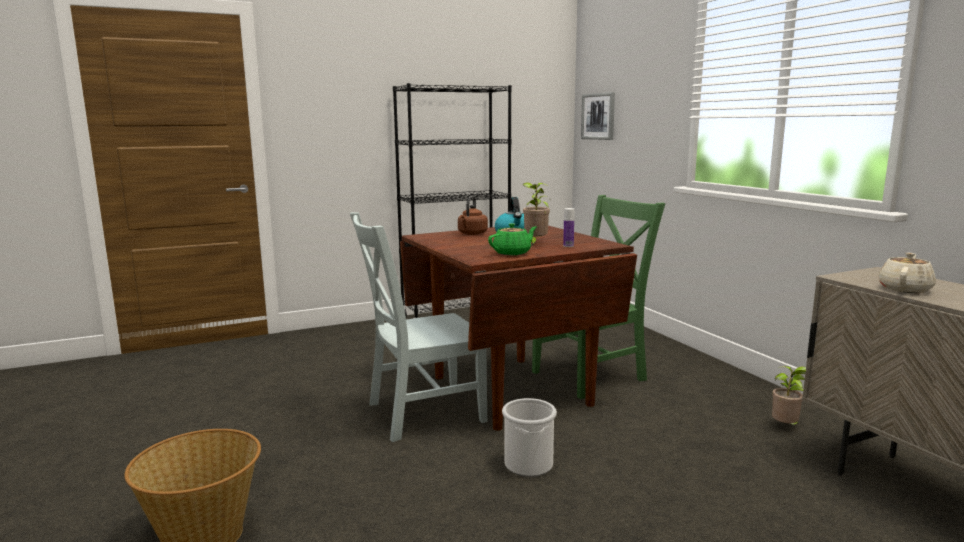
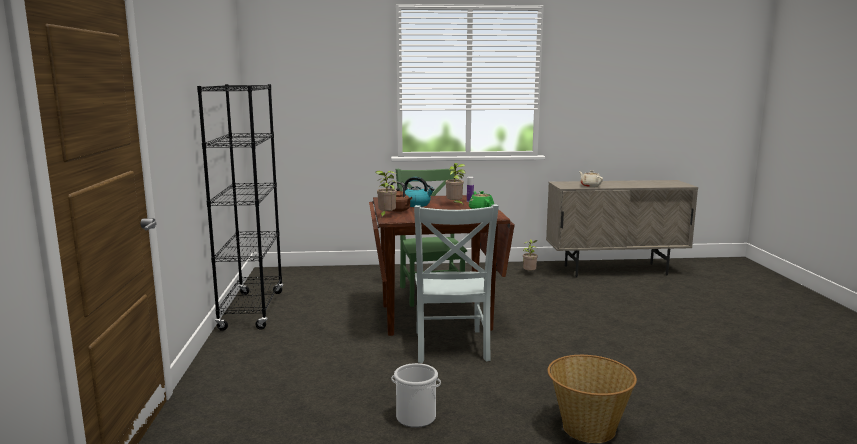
camera: 70 degrees left, 0 degrees up
bucket [502,398,557,477] -> bucket moved to [391,363,441,428]
picture [581,92,615,140] -> none
none -> potted plant [375,171,397,218]

